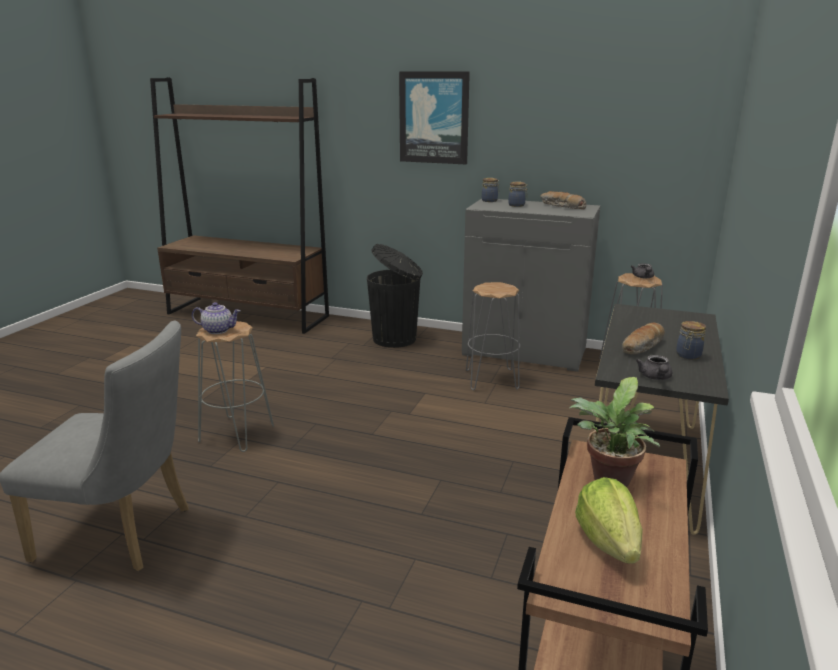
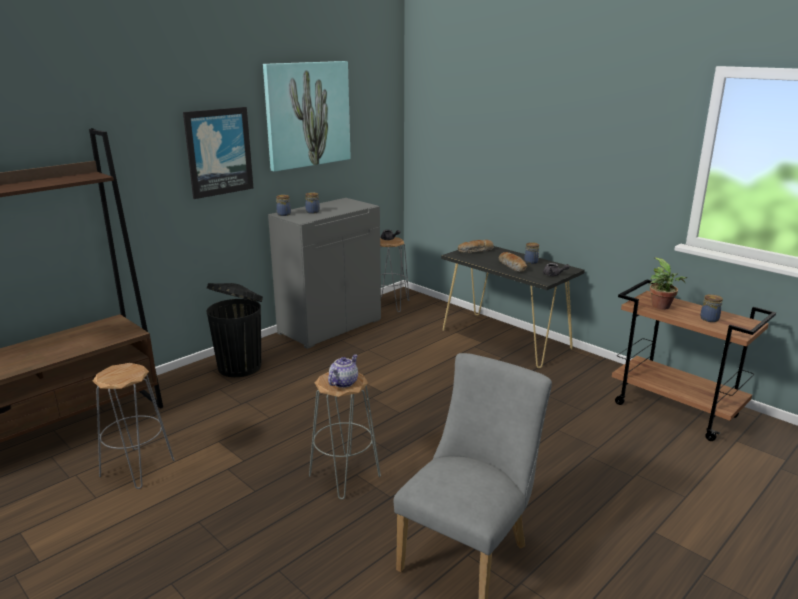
camera: 65 degrees left, 0 degrees up
grey stool [466,282,520,390] -> grey stool moved to [93,363,174,489]
bread [540,191,587,209] -> bread moved to [458,240,494,253]
lettuce [575,477,643,563] -> jar [700,294,723,322]
none -> picture [263,61,351,172]

